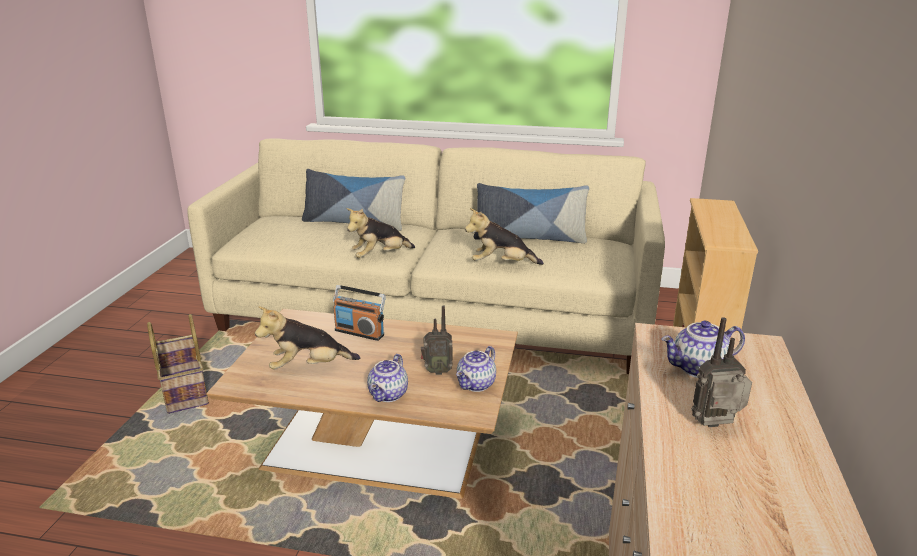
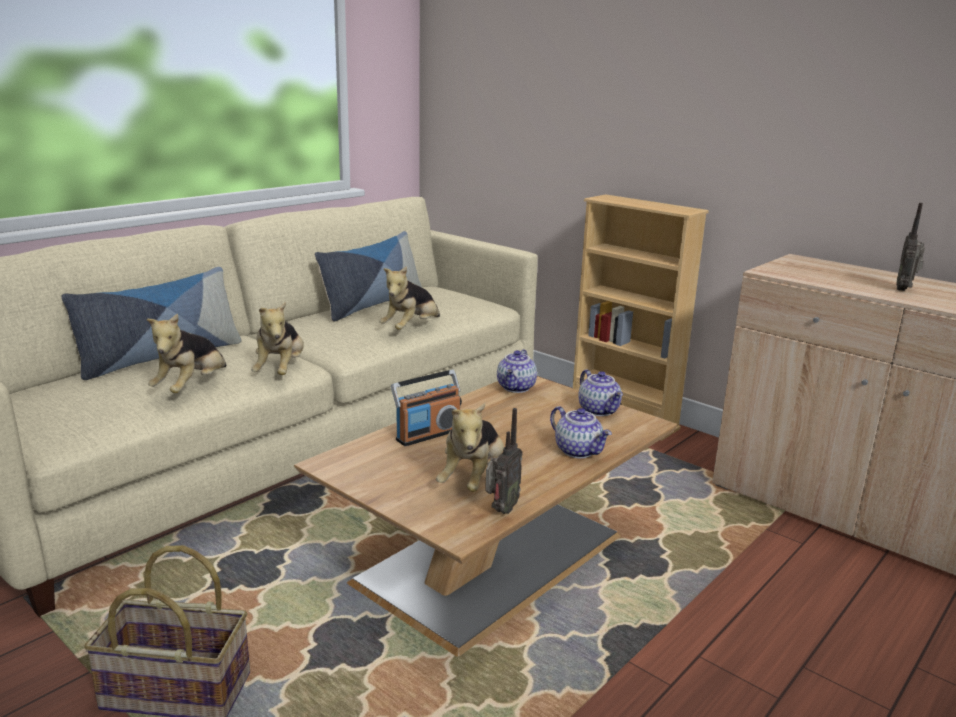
camera: 60 degrees left, 5 degrees down
radio [421,305,453,375] -> radio moved to [485,408,522,514]
teapot [661,321,745,378] -> teapot moved to [497,349,537,393]
none -> plush toy [146,314,227,393]

